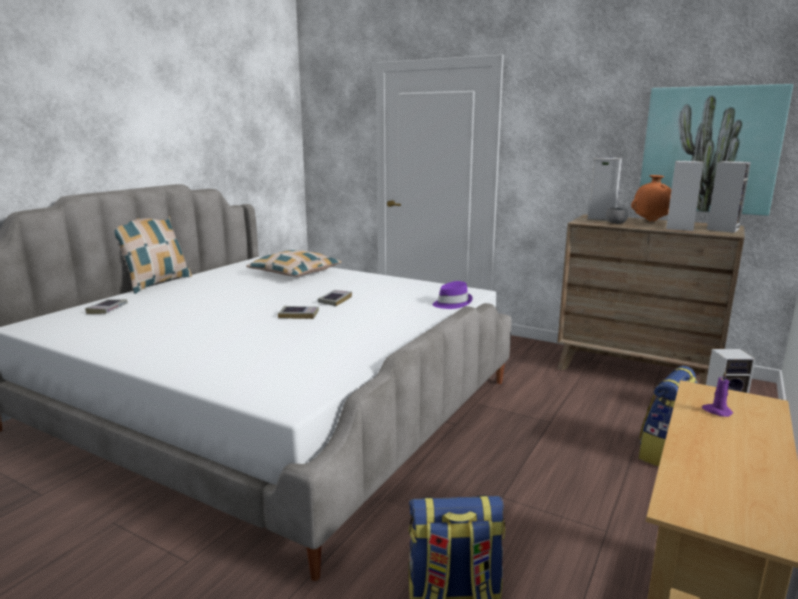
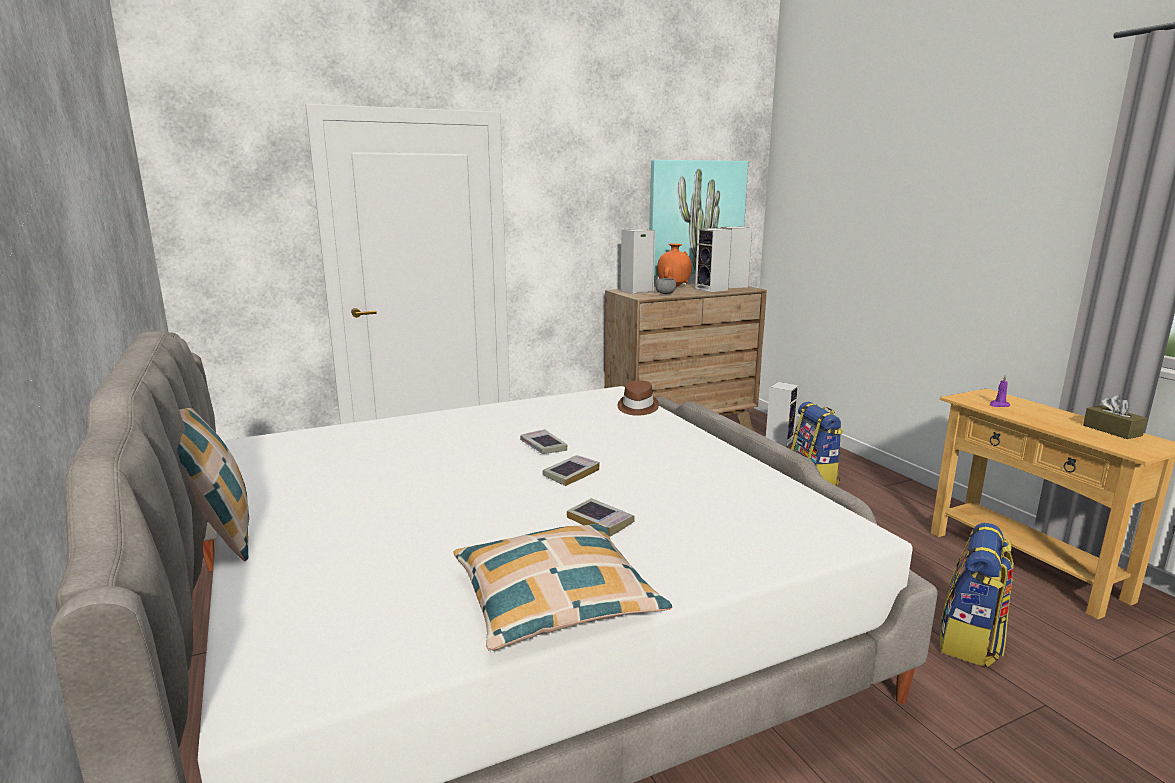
camera: 55 degrees left, 0 degrees up
book [85,299,128,314] -> book moved to [567,498,635,537]
pillow [246,250,341,277] -> pillow moved to [454,524,672,650]
purple hat [433,281,473,309] -> brown hat [618,380,659,416]
none -> brown tissue box [1083,395,1147,439]

